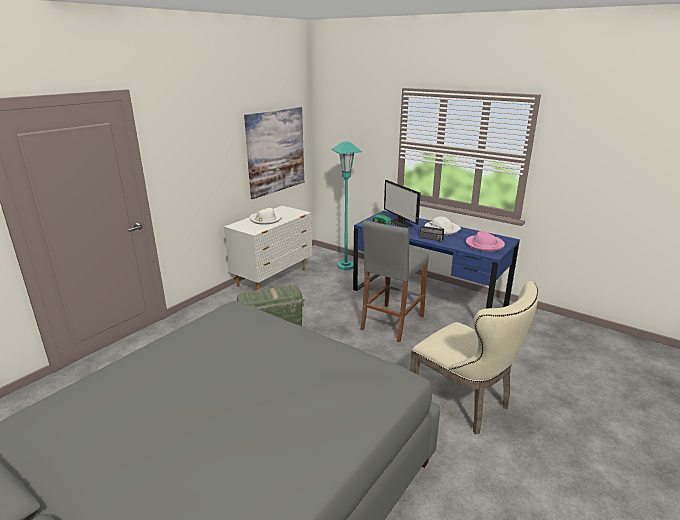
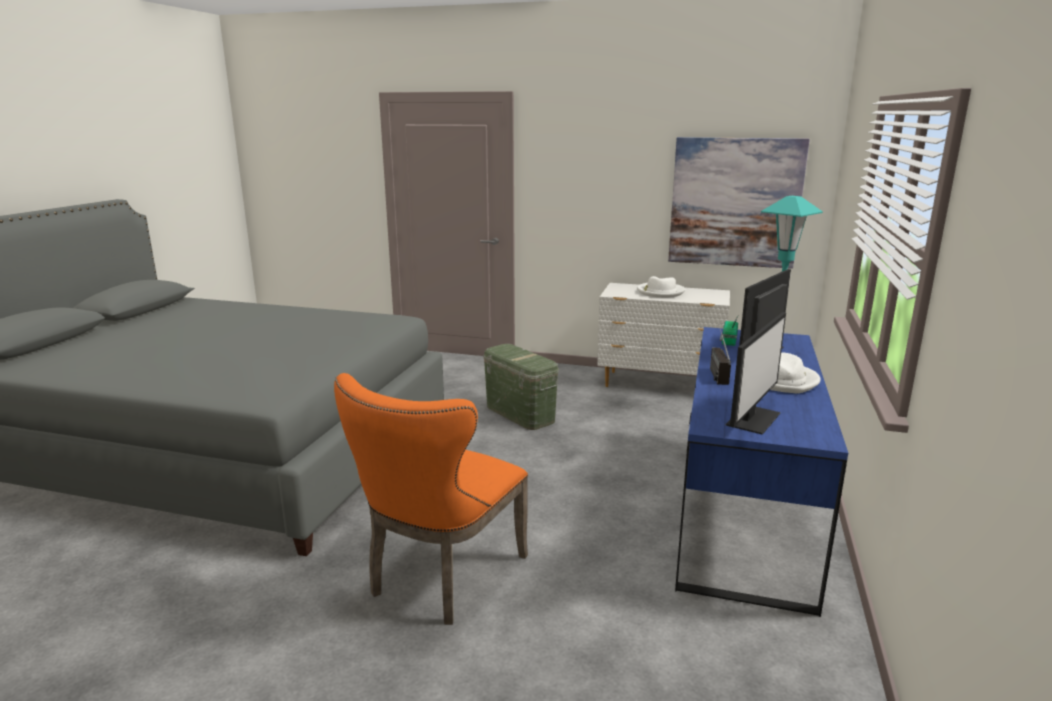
camera: 70 degrees right, 5 degrees down
grey stool [360,220,429,342] -> none
beige chair [410,281,538,435] -> orange chair [334,373,528,625]
pink hat [466,231,505,252] -> monitor [726,312,786,435]

